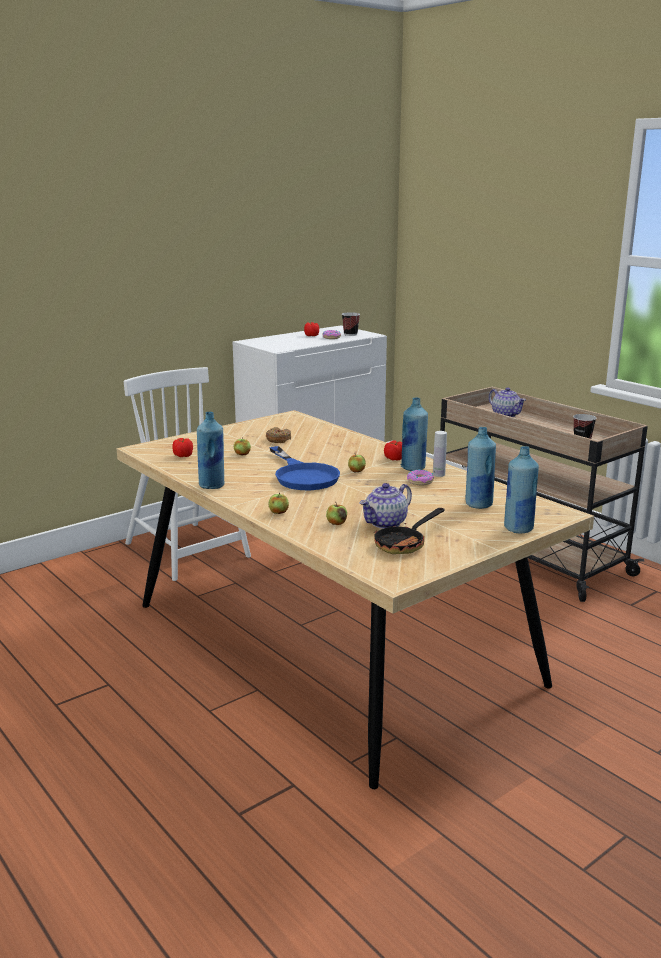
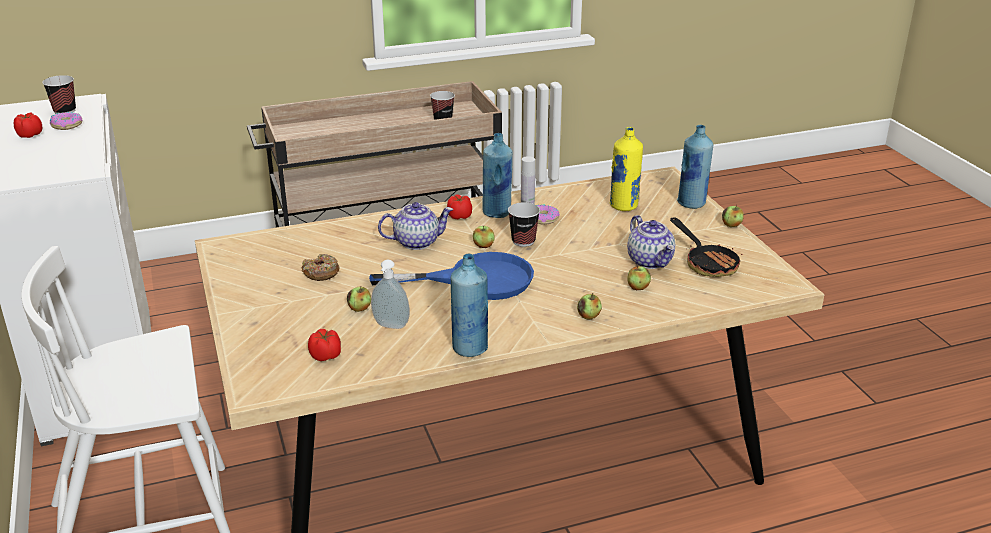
camera: 70 degrees left, 10 degrees up
blue bottle [466,427,496,509] -> yellow bottle [610,127,643,211]
teapot [489,387,526,417] -> teapot moved to [378,202,453,250]
none -> soap dispenser [371,260,410,329]
none -> cup [508,202,540,247]
none -> apple [722,205,744,227]

